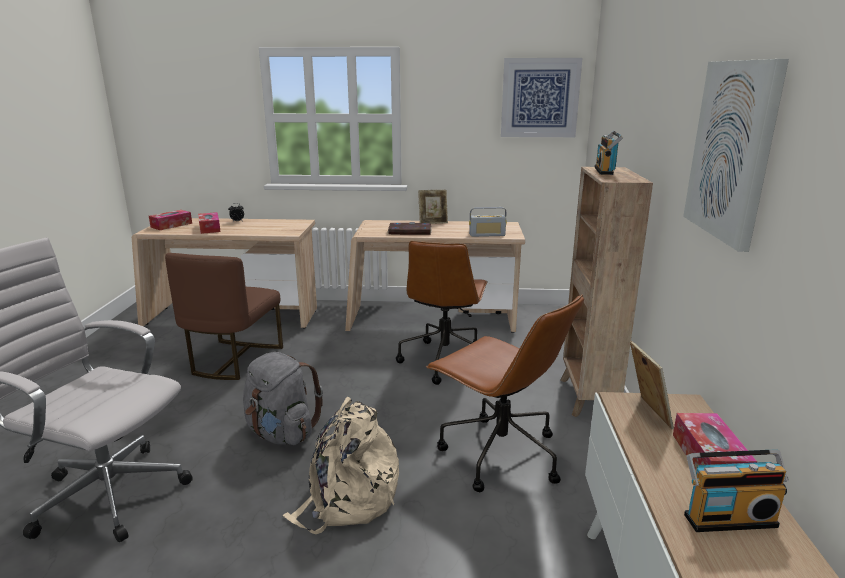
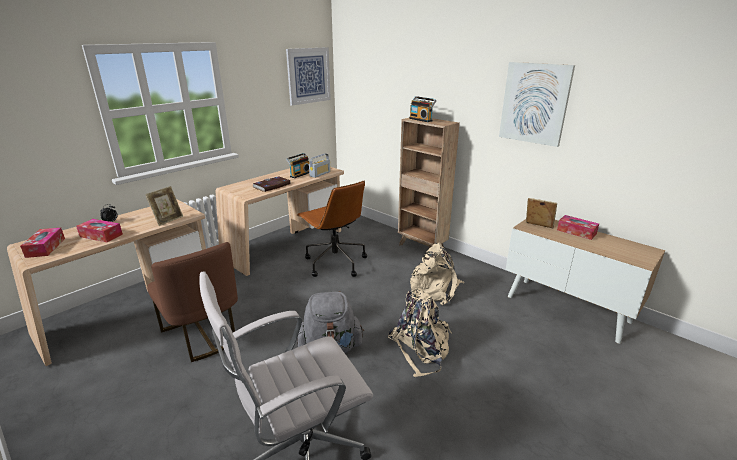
camera: 50 degrees left, 5 degrees up
picture frame [418,190,448,224] -> picture frame moved to [145,186,183,226]
brown office chair [426,294,584,492] -> beige backpack [410,243,464,305]
radio [684,449,789,532] -> radio moved to [286,153,310,178]

